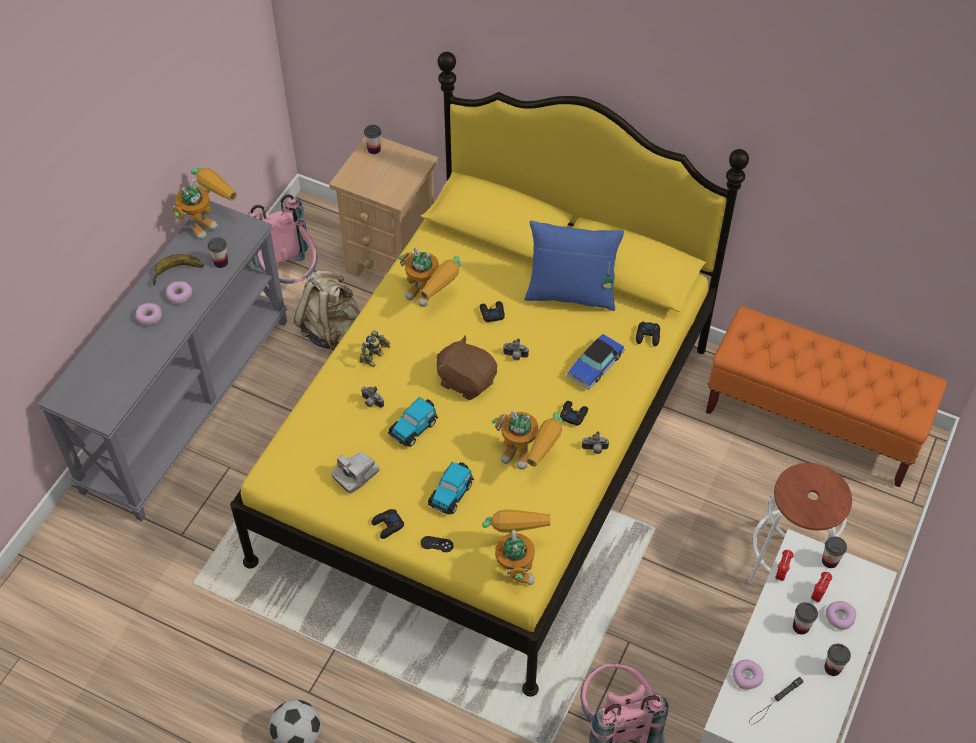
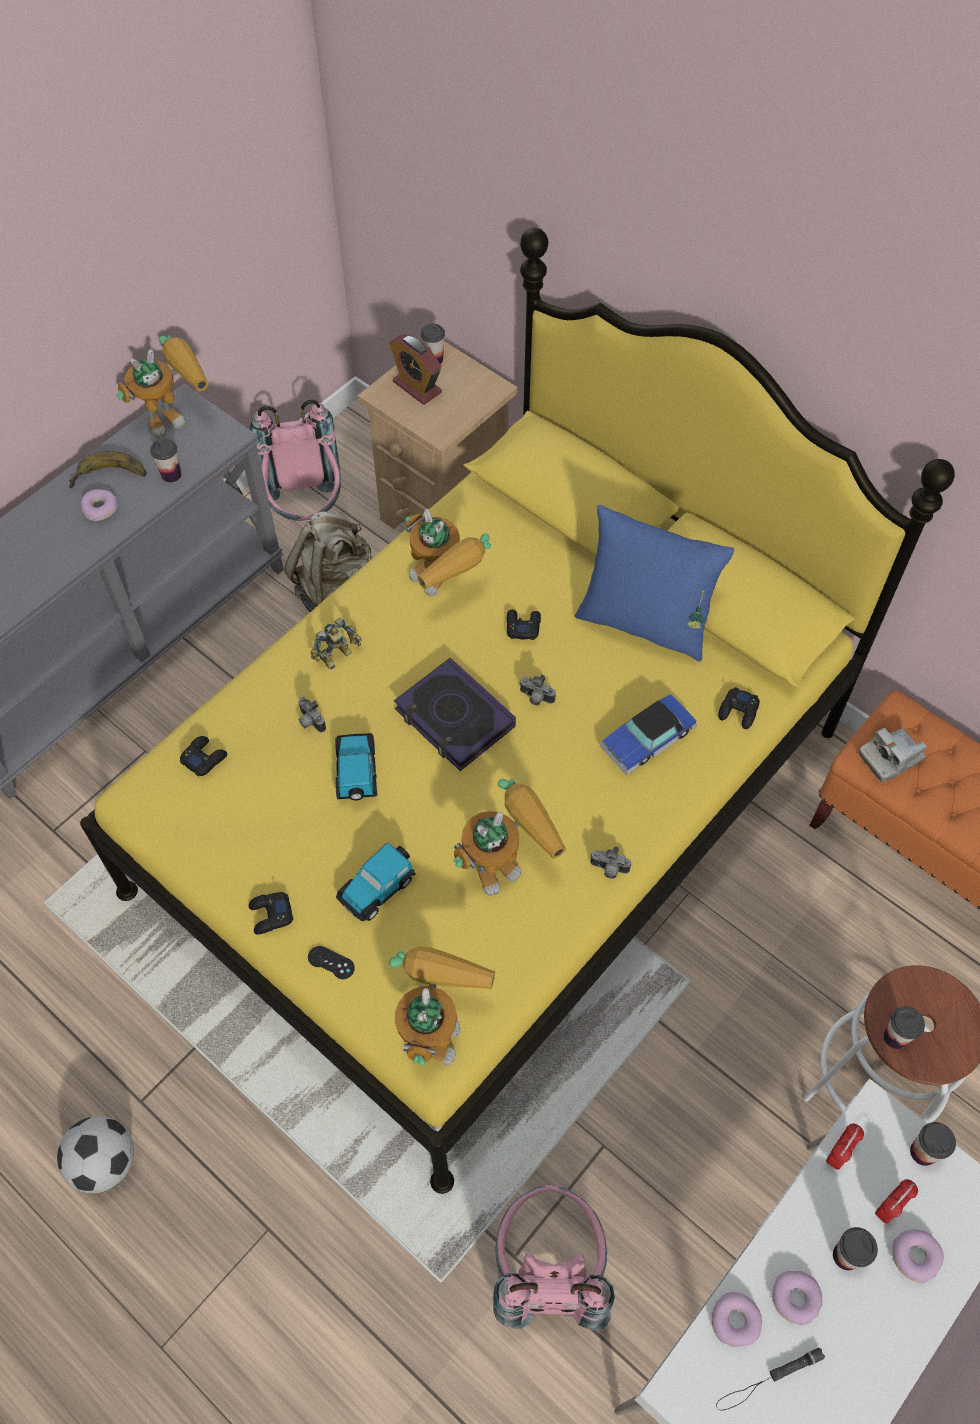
camera: 15 degrees right, 5 degrees up
donut [136,303,162,325] -> donut moved to [772,1271,822,1325]
camera [331,452,380,494] -> camera moved to [859,728,927,782]
toy car [388,397,438,447] -> toy car turned 120 degrees clockwise [335,733,377,801]
brown plush toy [437,336,497,400] -> book [394,658,516,771]
toy robot [492,410,563,470] -> toy robot turned 75 degrees counterclockwise [454,779,566,896]
black game controller [560,401,588,426] -> black game controller moved to [180,736,227,777]
cup [824,644,851,676] -> cup moved to [883,1006,925,1049]
none -> alarm clock [389,334,442,405]

